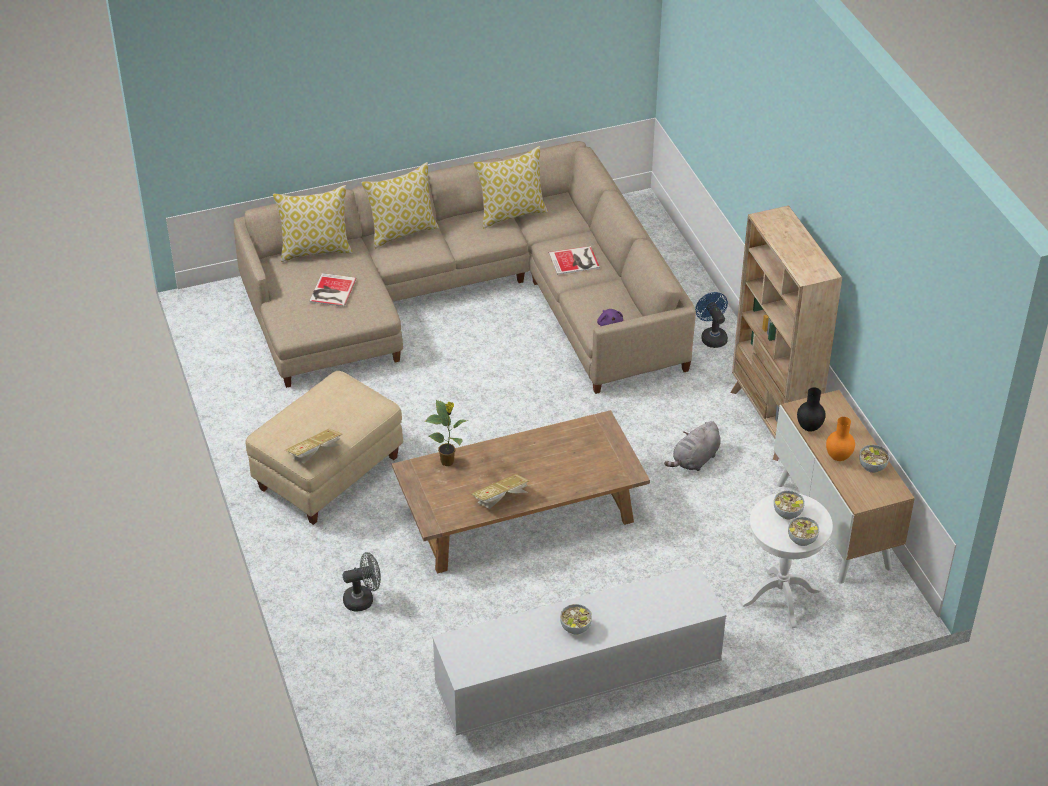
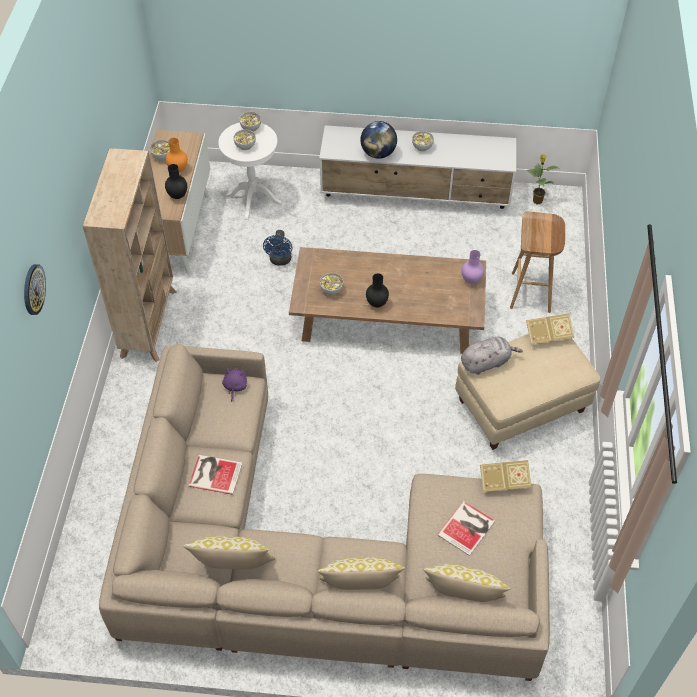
camera: 155 degrees left, 10 degrees up
grey fan [342,552,381,612] -> brown stool [510,212,565,313]
potted plant [424,400,468,466] -> potted plant moved to [527,154,560,204]
book [470,474,529,509] -> book moved to [480,460,532,492]
grey plush toy [664,421,721,471] -> grey plush toy moved to [461,336,523,375]
blue fan [695,292,728,348] -> blue fan moved to [263,230,292,266]
none -> wall clock [24,264,46,315]
none -> bowl [320,273,343,295]
none -> globe [361,121,397,159]
none -> black vase [366,273,389,307]
none -> purple vase [461,250,484,284]

